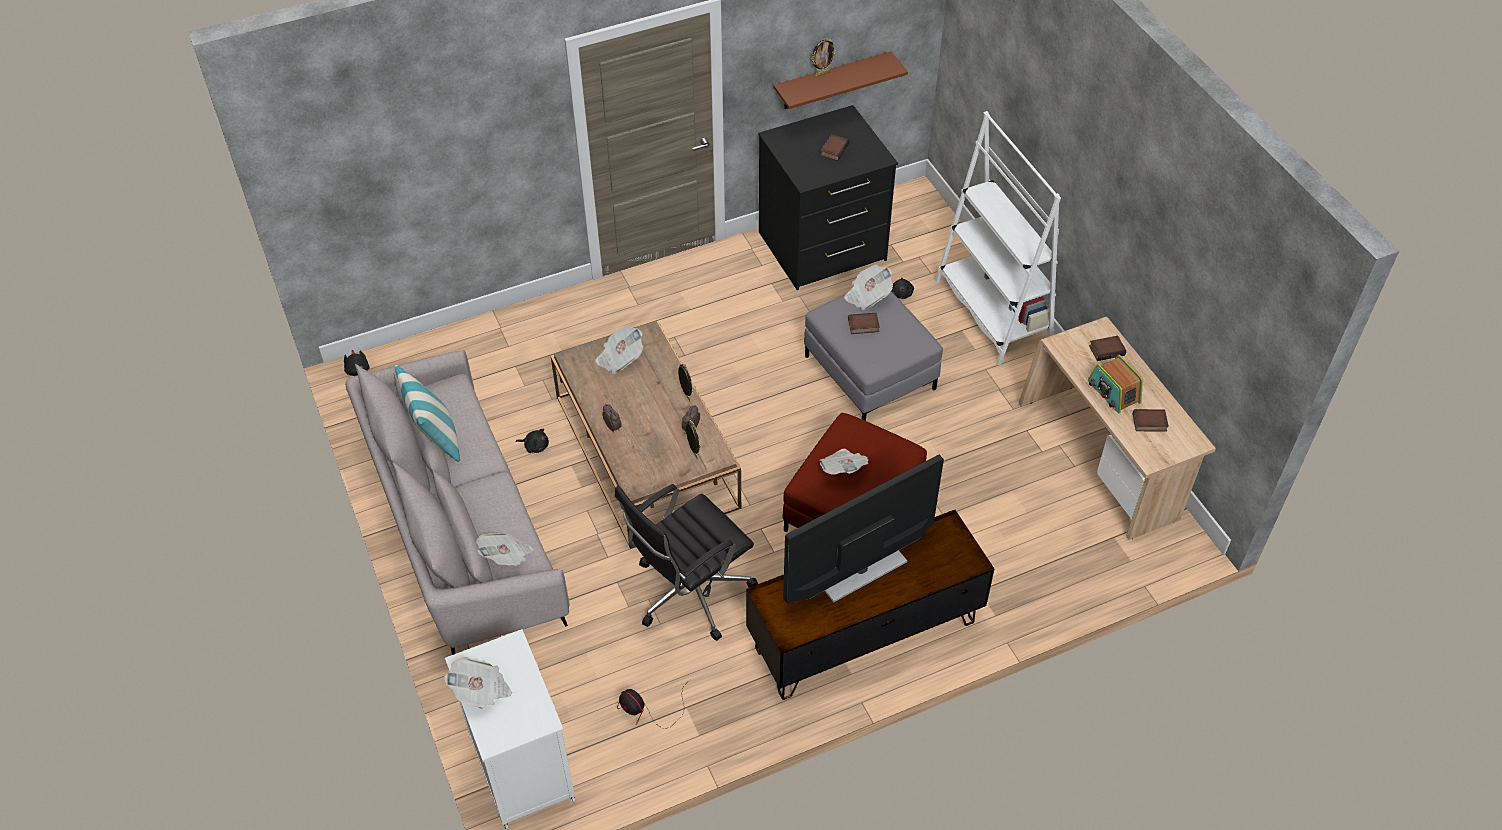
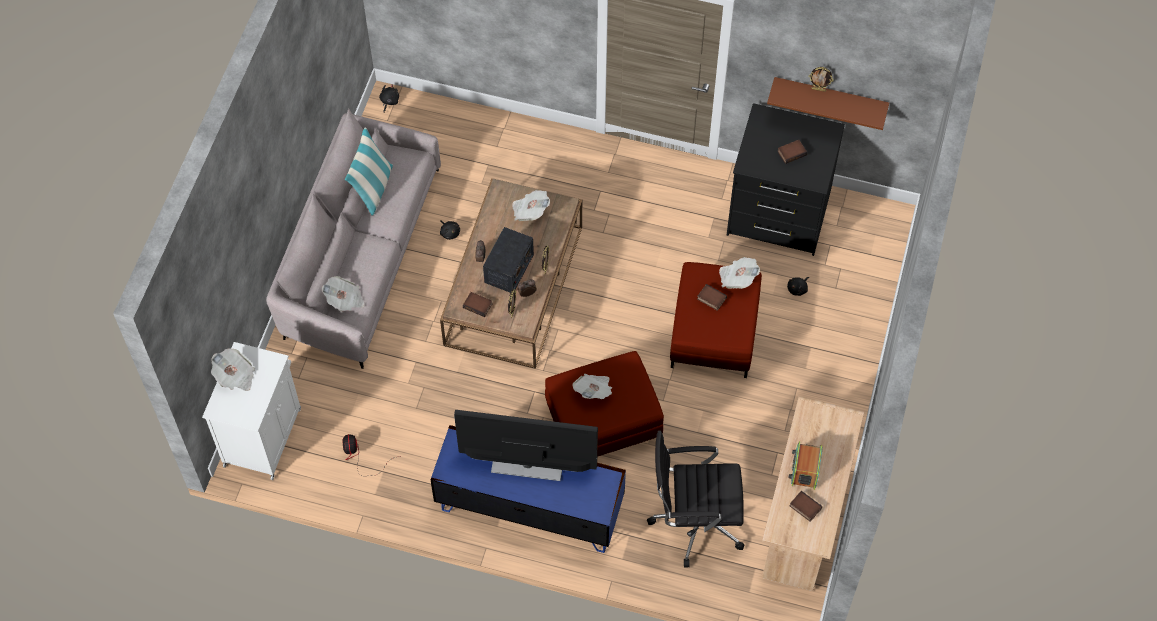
camera: 40 degrees right, 10 degrees up
black office chair [615,484,758,641] -> black office chair moved to [647,430,745,567]
brown tv stand [746,510,994,700] -> blue tv stand [430,425,626,553]
grey ottoman [804,292,943,421] -> red ottoman [670,262,762,378]
white bookcase [936,111,1061,365] -> none
book [1089,336,1126,361] -> book moved to [463,292,492,317]
none -> radio [483,227,534,293]

